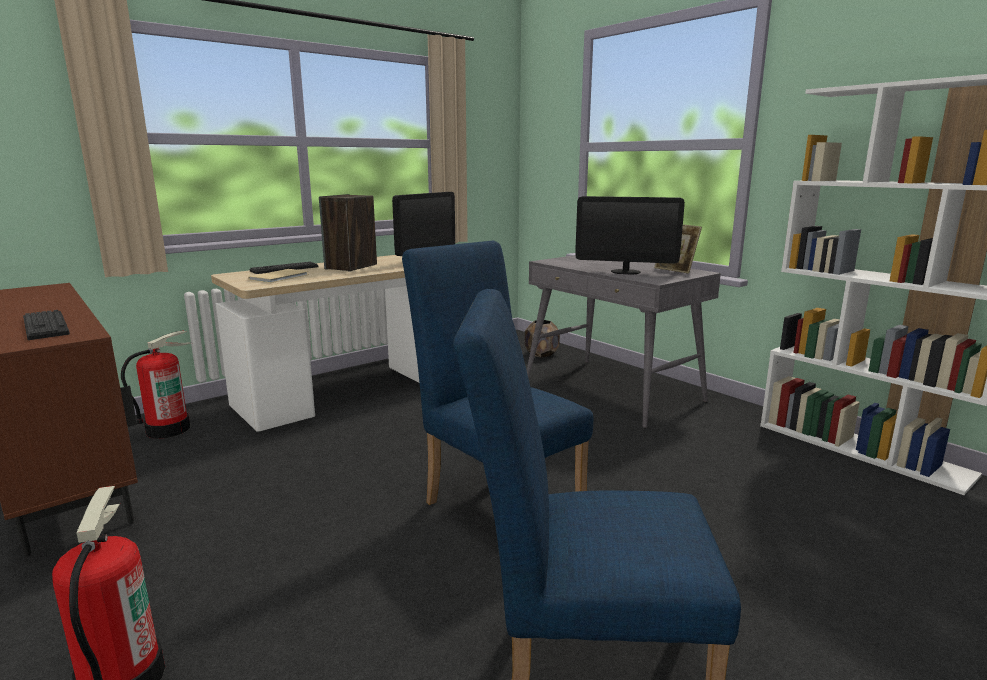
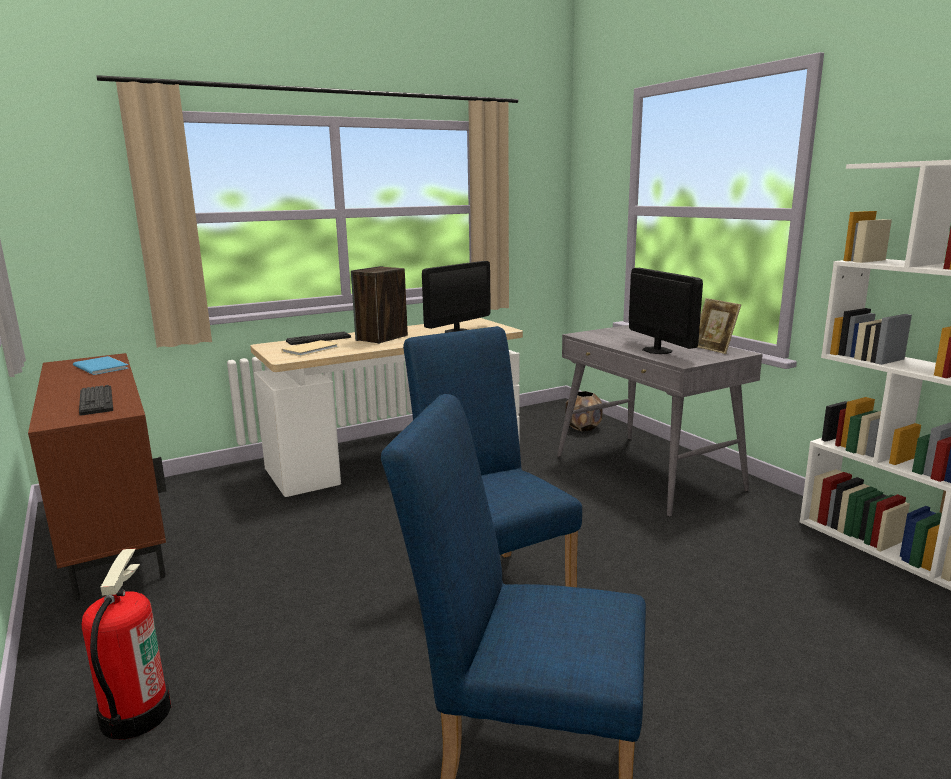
camera: 10 degrees right, 0 degrees up
fire extinguisher [121,330,191,439] -> none
monitor [575,196,685,275] -> monitor turned 135 degrees counterclockwise [629,268,703,354]
none -> blue book [73,356,129,375]

